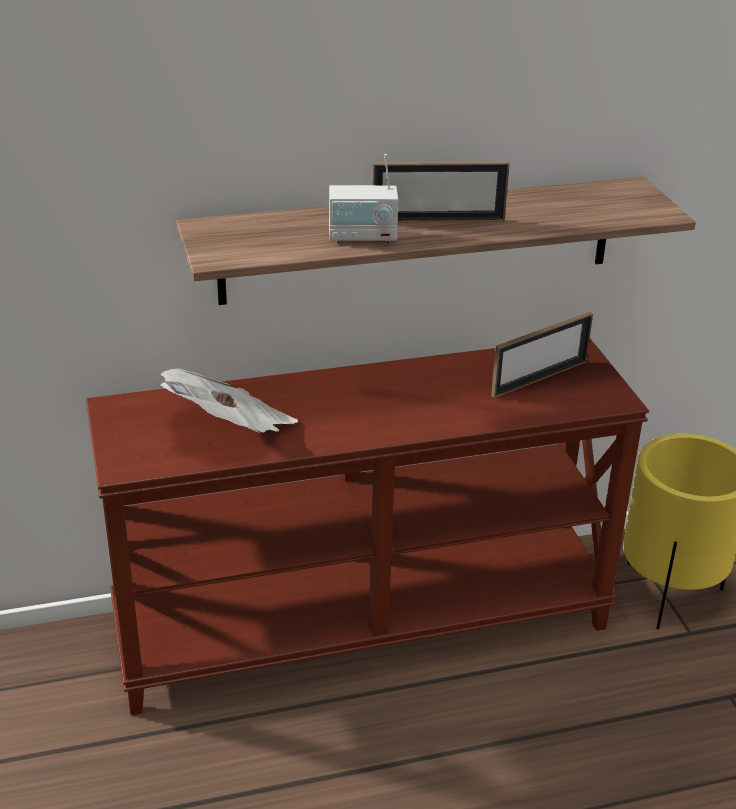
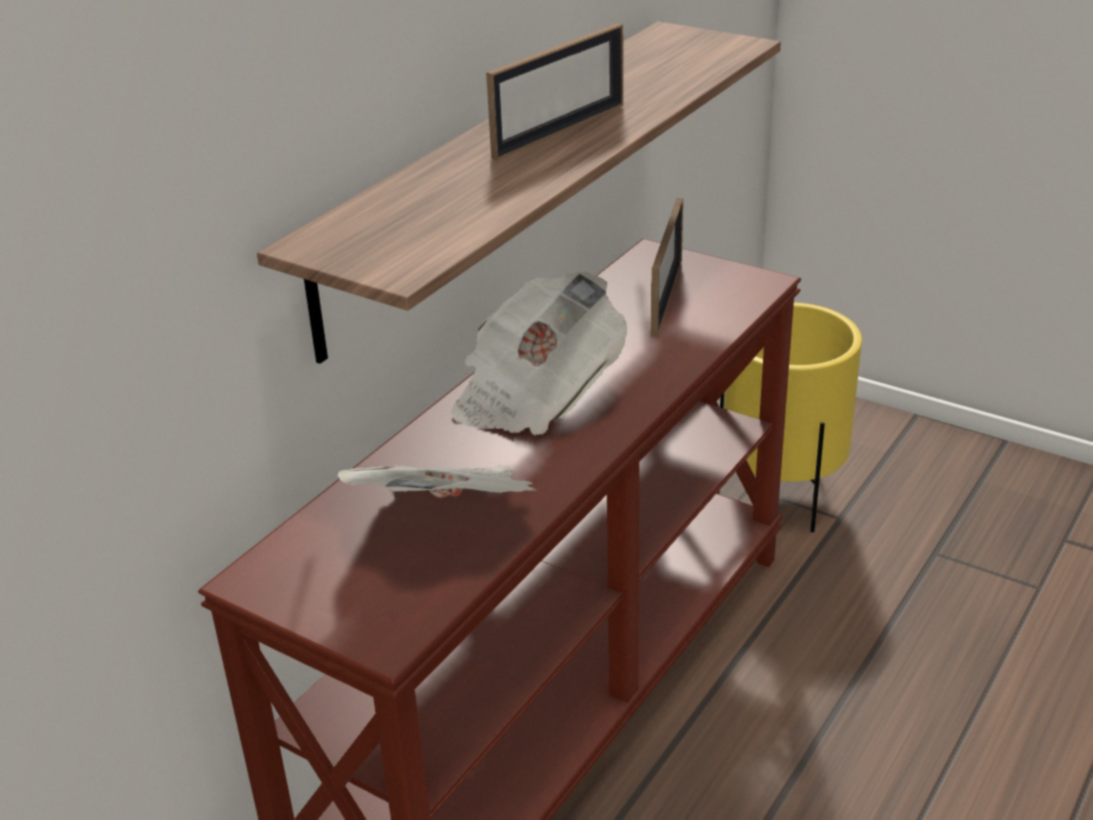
camera: 40 degrees left, 0 degrees up
radio [329,154,399,243] -> none
none -> newspaper [451,272,627,435]

